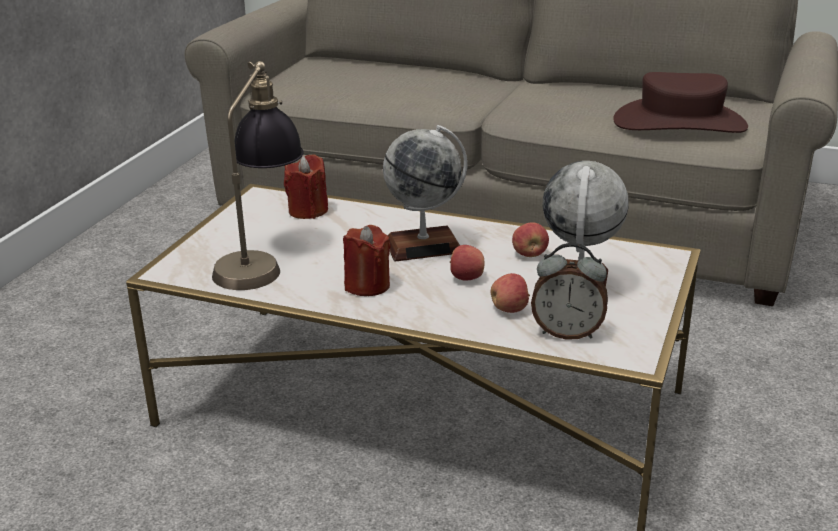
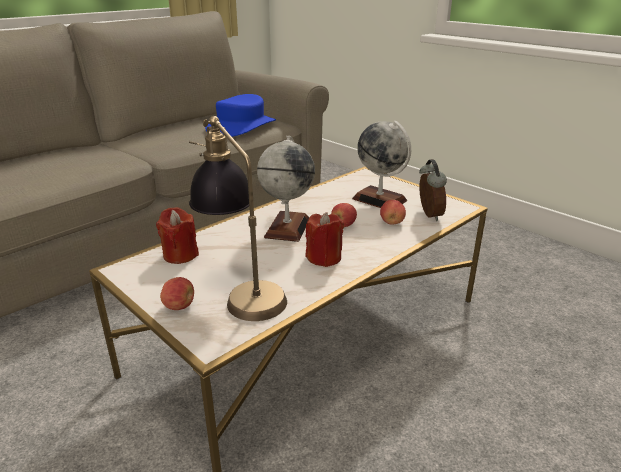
camera: 65 degrees left, 0 degrees up
apple [512,222,549,257] -> apple moved to [160,277,194,310]
alarm clock [531,243,608,340] -> alarm clock turned 45 degrees counterclockwise [419,159,447,221]
brown hat [613,72,748,133] -> blue hat [205,94,276,137]

